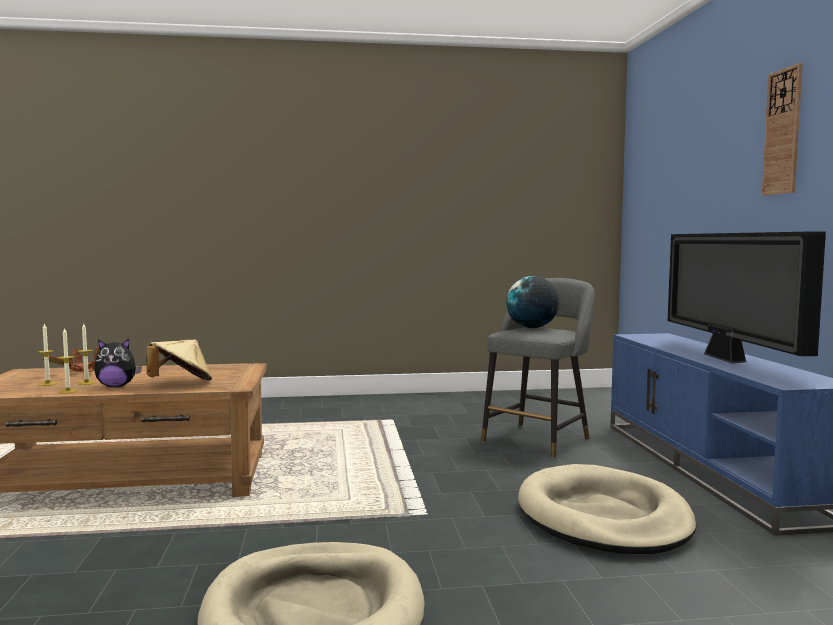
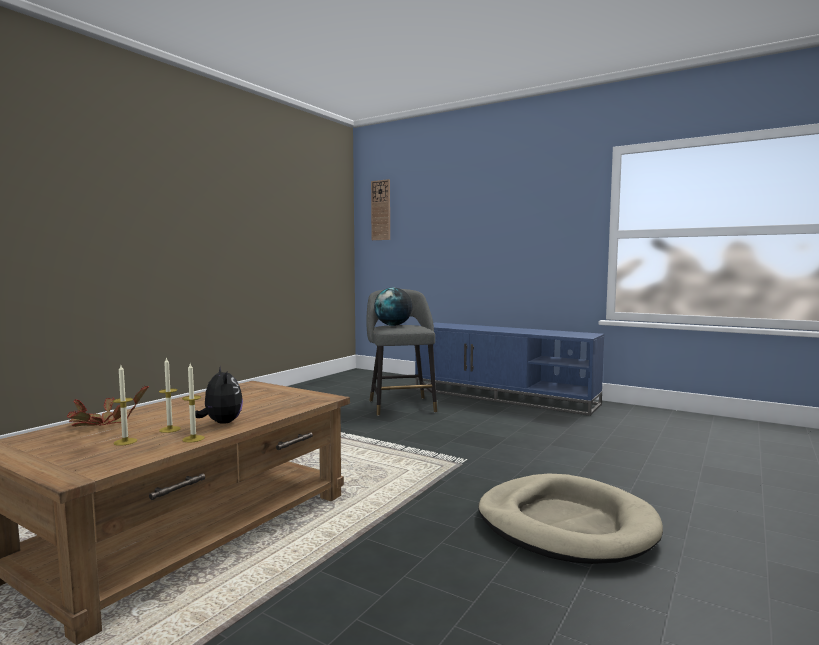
camera: 50 degrees left, 0 degrees up
plush toy [94,338,142,387] -> plush toy turned 60 degrees counterclockwise [195,366,243,424]
beige hat [146,339,212,380] -> none
beige dog bed [518,464,697,554] -> none
television [668,232,826,363] -> none
wall clock [762,63,803,196] -> wall clock moved to [371,179,390,240]

